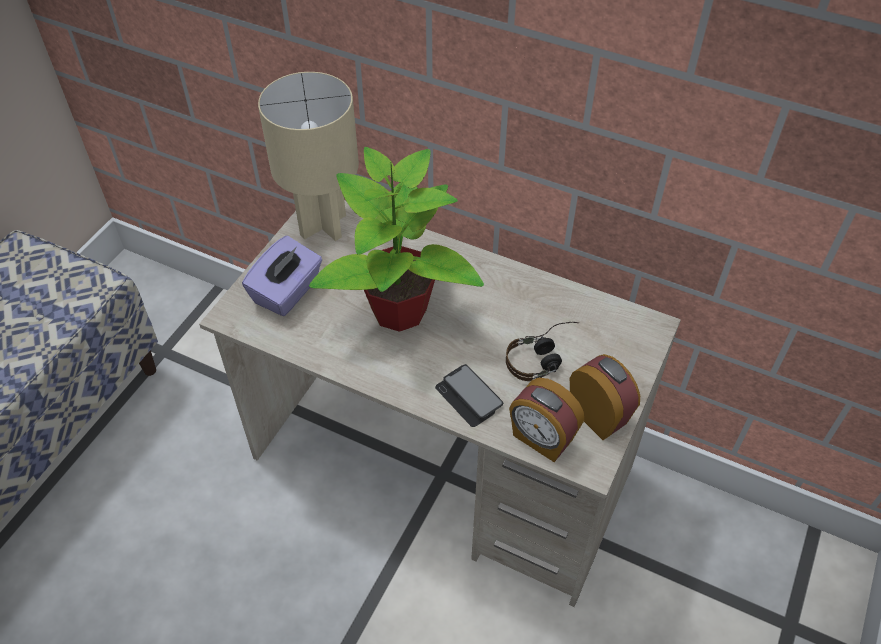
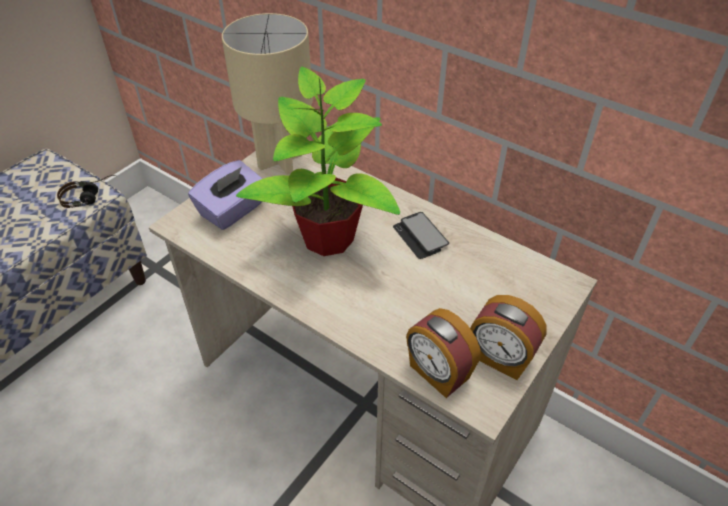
camera: 10 degrees right, 5 degrees down
phone [435,364,503,427] -> phone moved to [393,212,449,259]
headphones [506,322,579,381] -> headphones moved to [57,175,116,208]
alarm clock [570,354,640,440] -> alarm clock turned 150 degrees clockwise [470,295,547,380]

